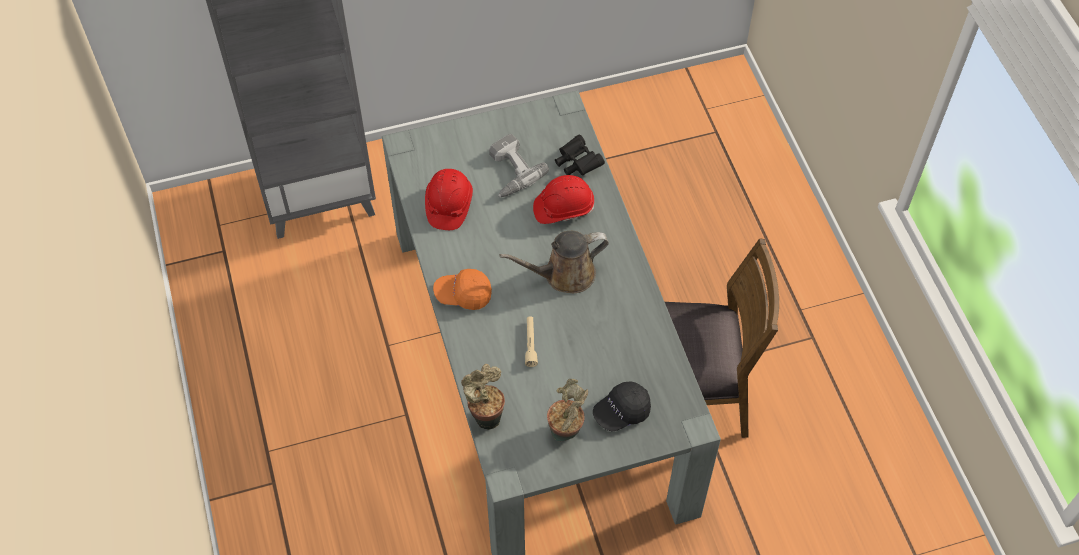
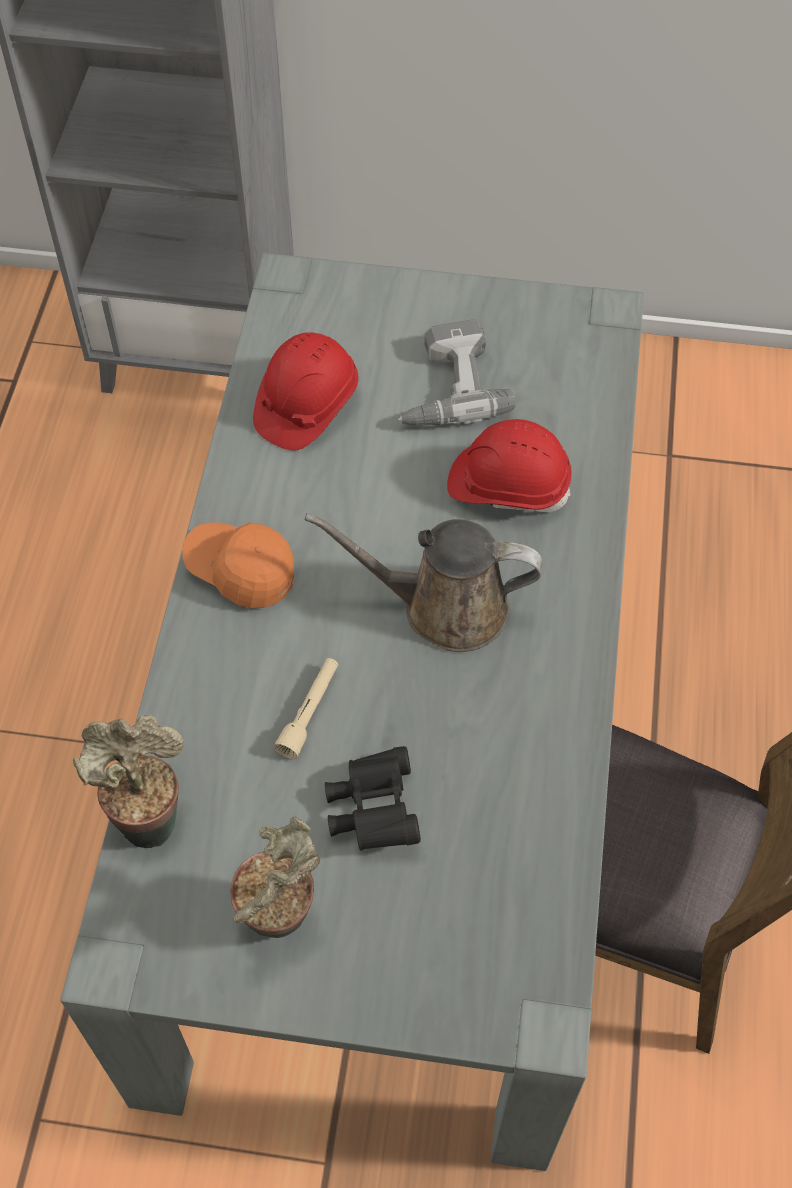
camera: 25 degrees right, 0 degrees up
black binoculars [555,135,605,176] -> black binoculars moved to [325,746,421,851]
black cap [593,382,651,432] -> none

